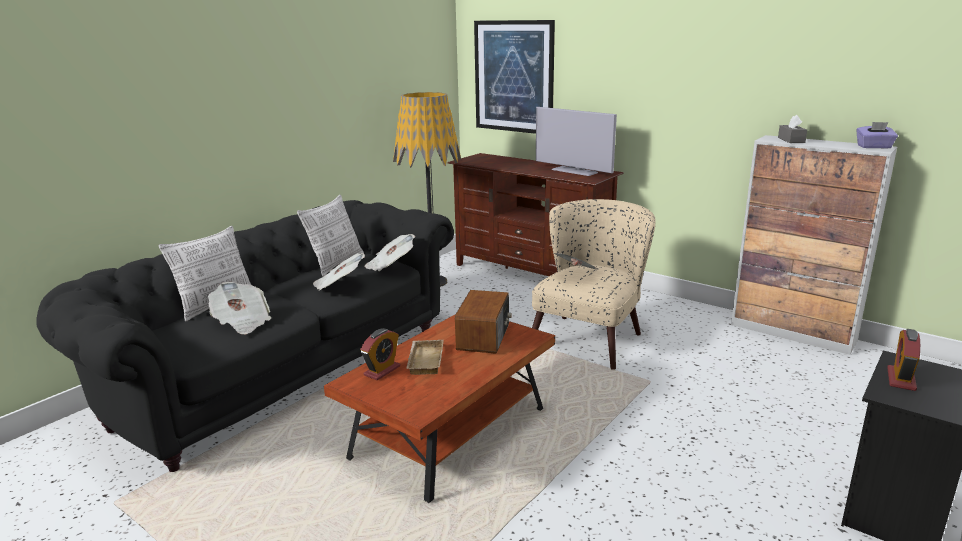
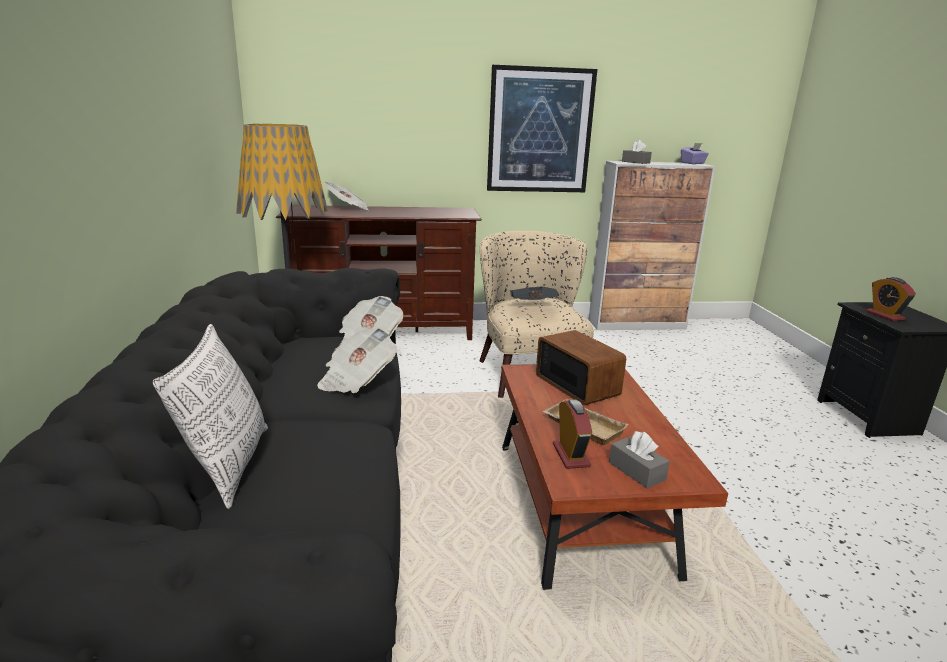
camera: 45 degrees left, 0 degrees up
newspaper [208,282,271,334] -> newspaper moved to [325,182,368,210]
pillow [297,195,364,277] -> none
picture [474,20,555,134] -> picture moved to [487,65,597,192]
television [536,107,617,176] -> none
none -> grey tissue box [609,431,670,489]

